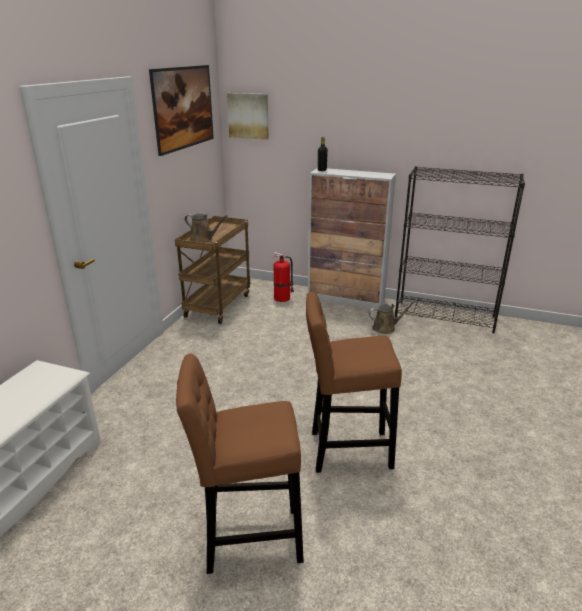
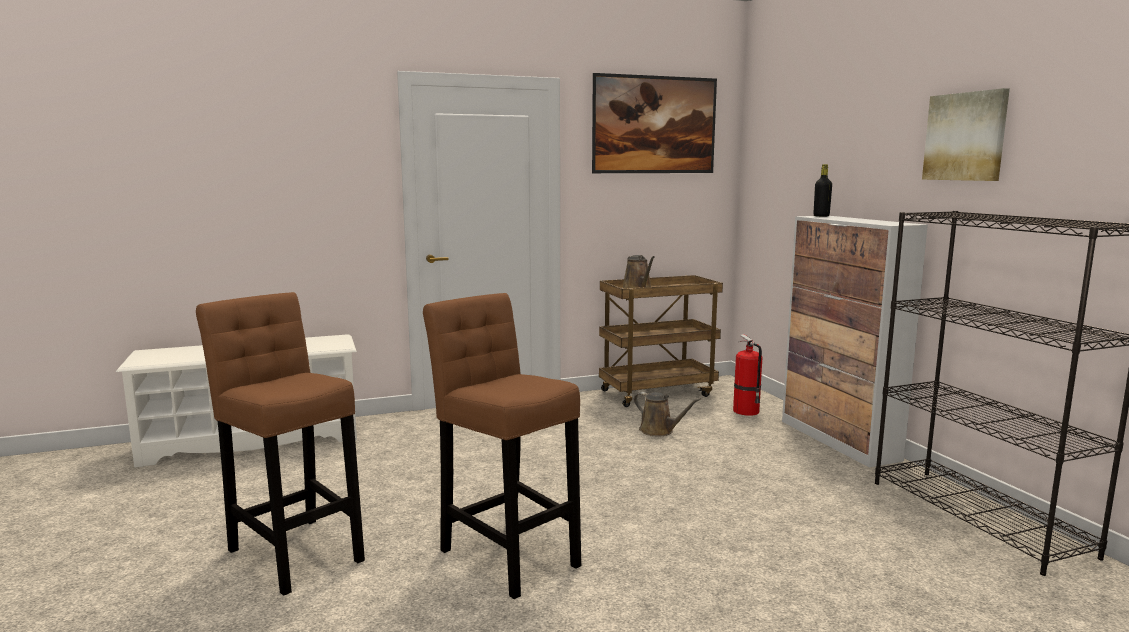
camera: 50 degrees right, 15 degrees down
picture [227,93,268,140] -> picture moved to [922,88,1010,181]
brown watering can [368,300,417,334] -> brown watering can moved to [634,392,701,437]

